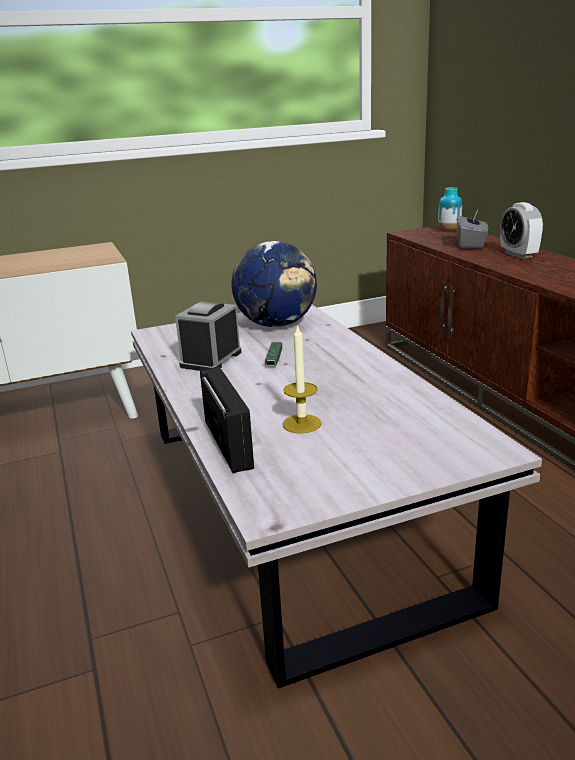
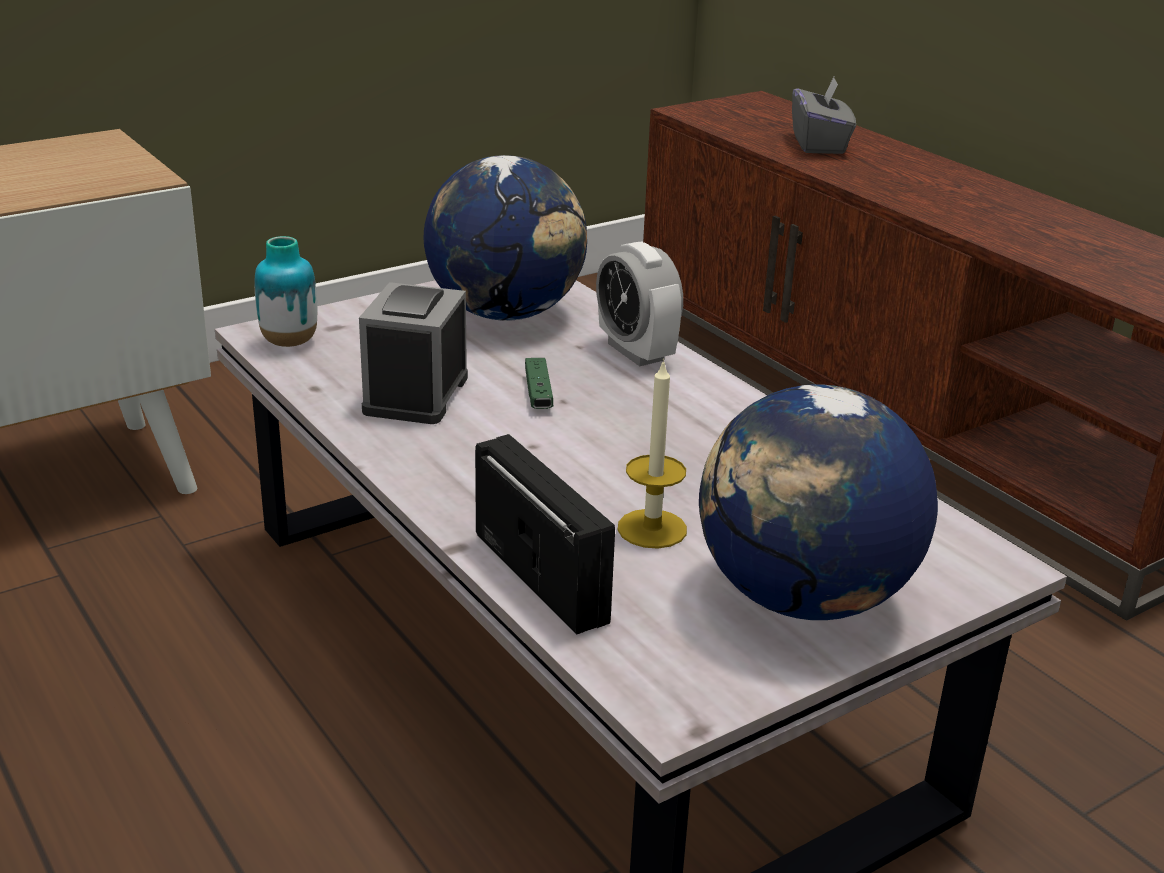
camera: 15 degrees left, 5 degrees up
vase [438,187,462,231] -> vase moved to [254,236,317,347]
alarm clock [500,202,543,259] -> alarm clock moved to [596,242,683,366]
none -> globe [699,384,938,620]

